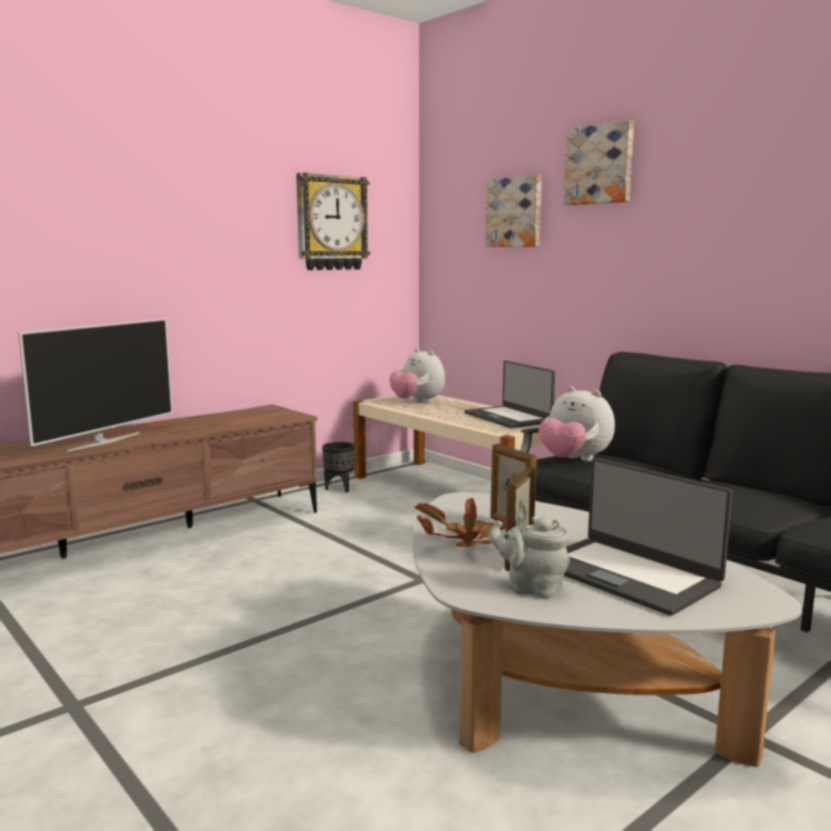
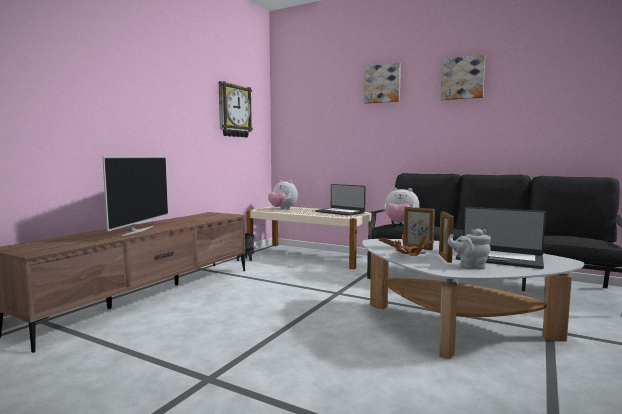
camera: 20 degrees left, 5 degrees down
picture [485,175,542,247] -> picture moved to [441,55,485,100]

